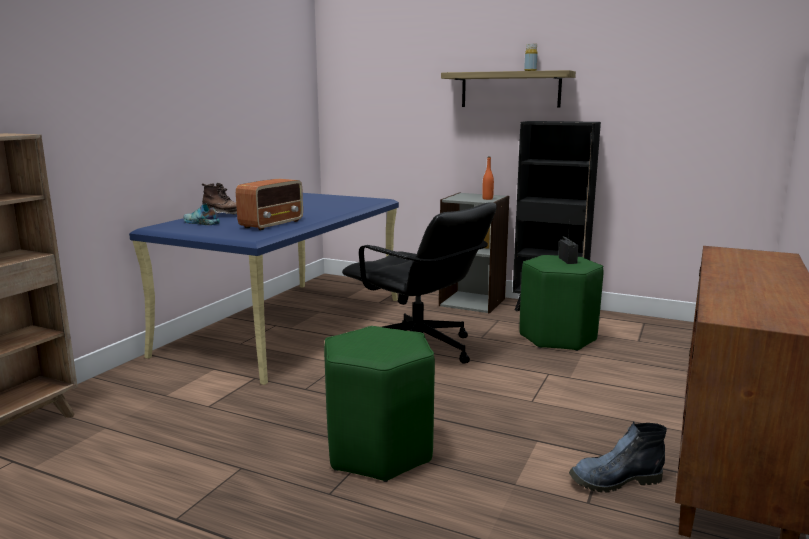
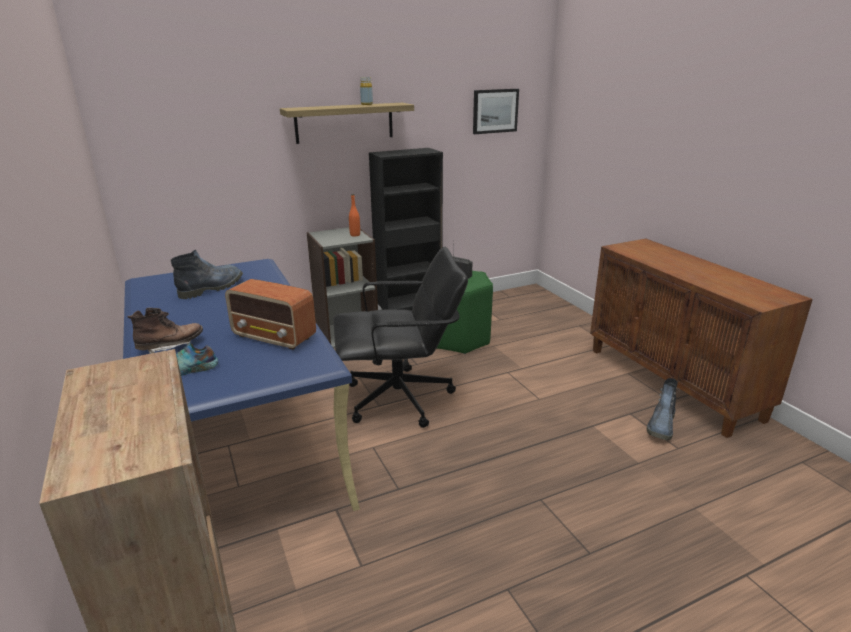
camera: 50 degrees left, 10 degrees up
radio [236,179,303,230] -> radio turned 135 degrees clockwise [225,279,316,350]
green stool [324,326,435,482] -> none
none -> boot [171,250,243,299]
none -> picture [473,89,519,134]

